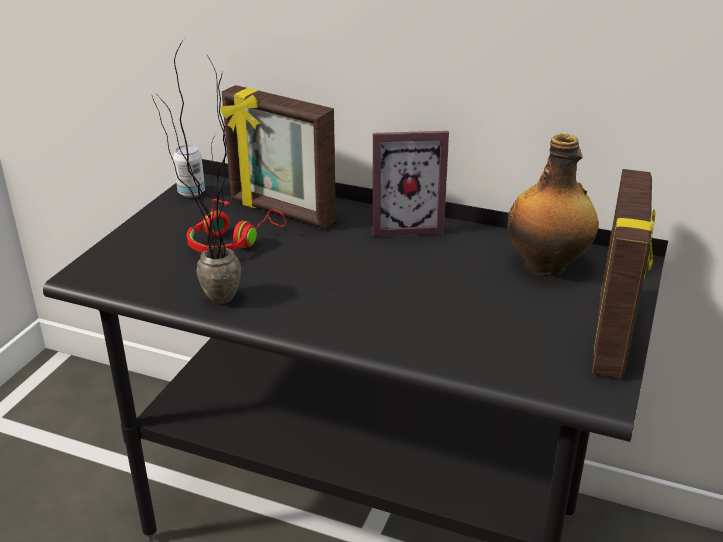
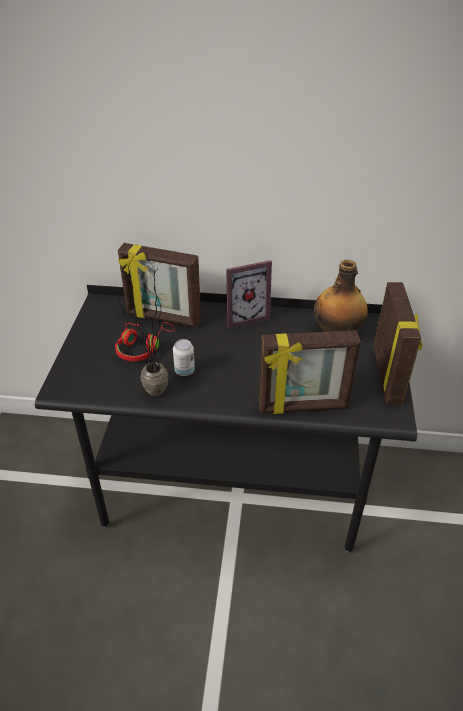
camera: 15 degrees left, 10 degrees up
can [173,145,205,197] -> can moved to [173,339,195,376]
none -> picture frame [259,330,361,414]

